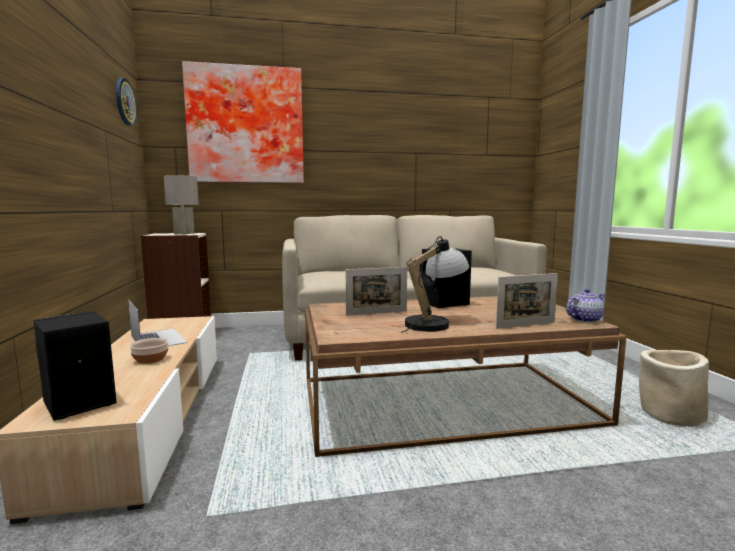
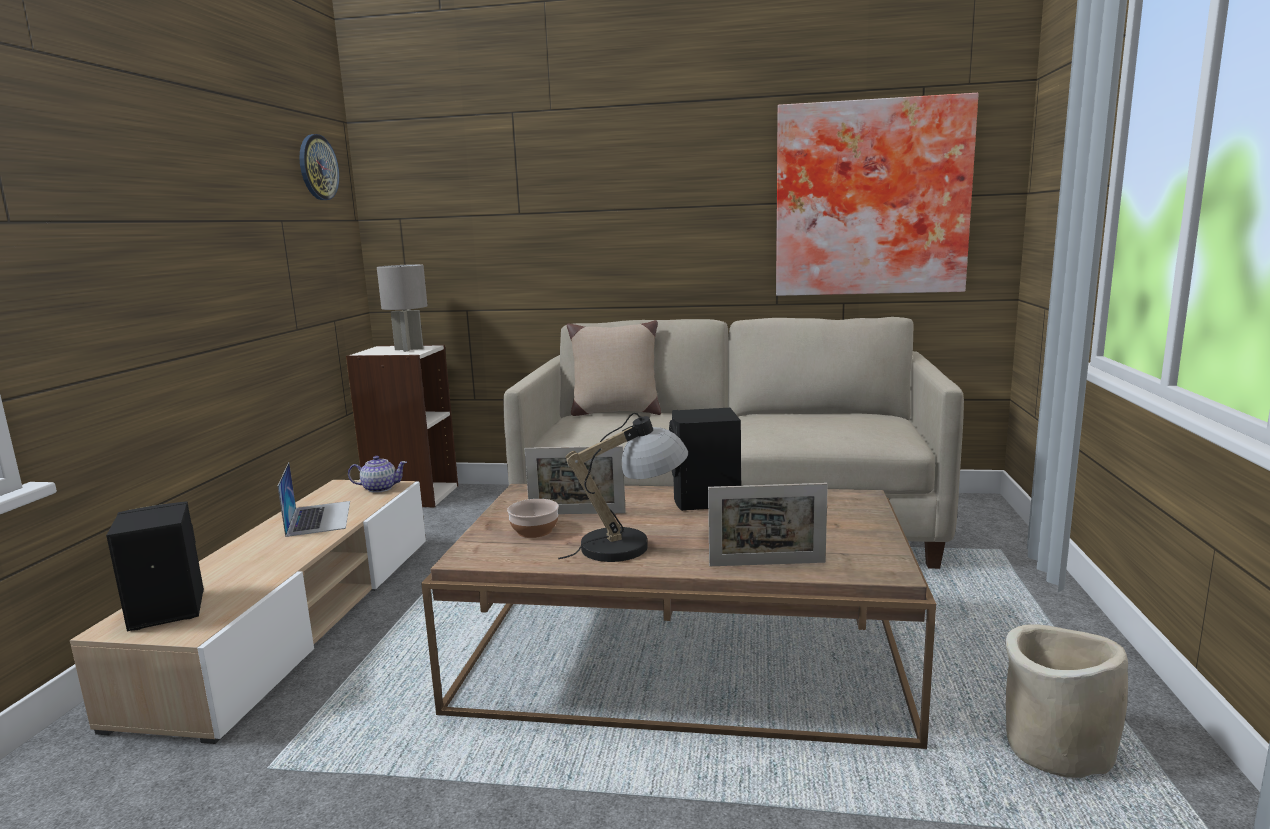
camera: 20 degrees right, 5 degrees up
bowl [129,338,169,364] -> bowl moved to [507,499,559,538]
picture [182,61,304,183] -> picture moved to [776,93,979,296]
teapot [566,289,605,323] -> teapot moved to [348,456,407,493]
none -> beige pillow [567,320,661,416]

